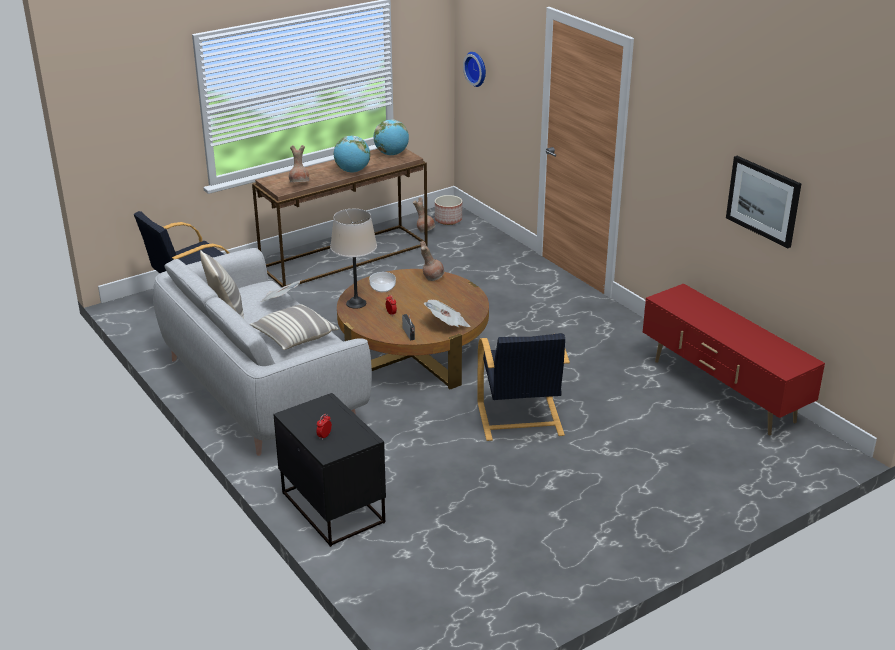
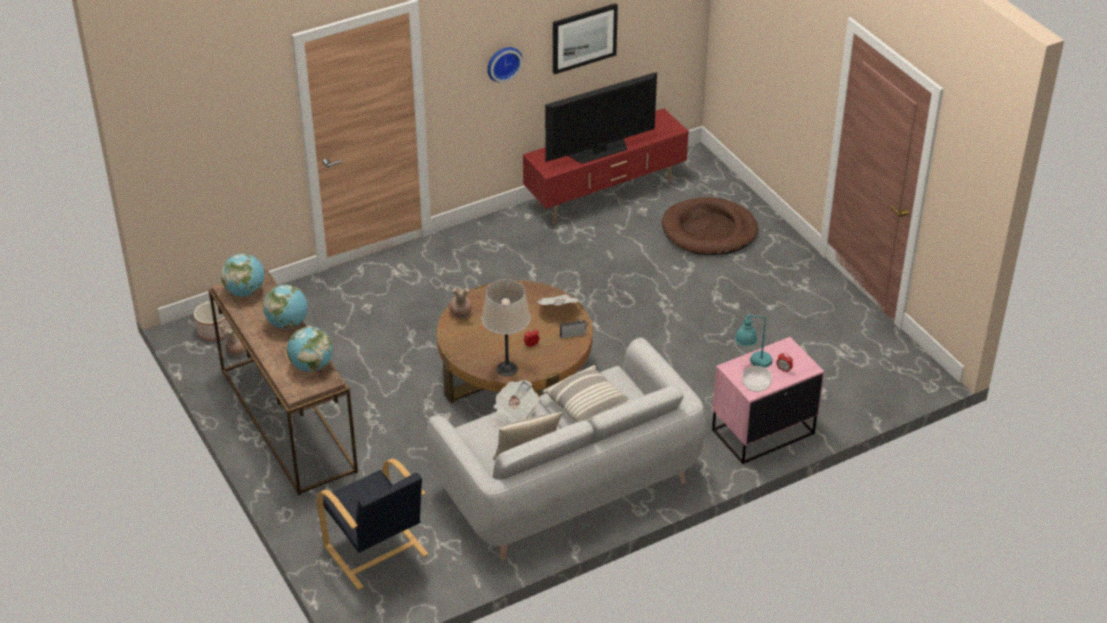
camera: 85 degrees left, 10 degrees up
black nightstand [273,393,386,547] -> pink nightstand [712,337,824,465]
brown vase [289,145,309,182] -> globe [287,327,333,372]
bowl [369,272,396,292] -> bowl moved to [742,366,772,392]
wall clock [463,52,486,87] -> wall clock moved to [487,47,523,83]
black armchair [478,333,570,441] -> none
none -> television [545,72,657,164]
none -> brown dog bed [662,197,758,255]
none -> turquoise table lamp [735,314,773,368]

